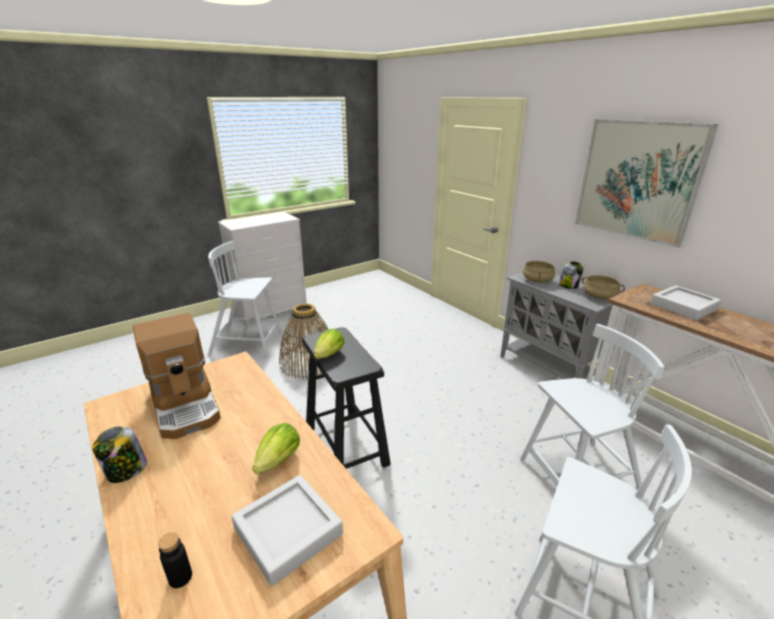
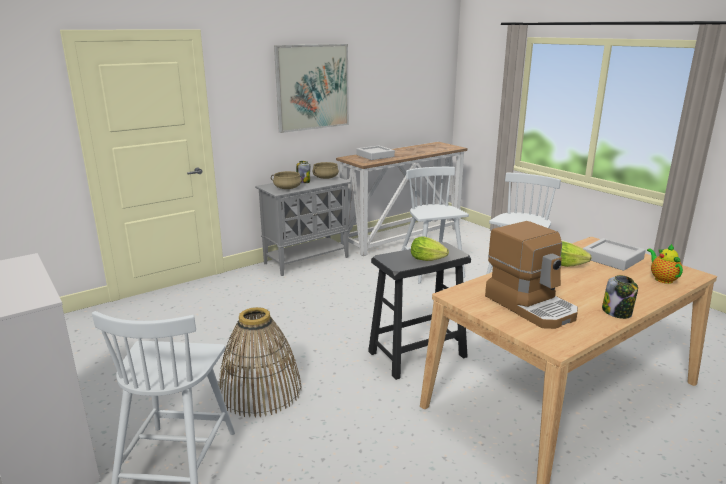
camera: 90 degrees left, 5 degrees down
coffee machine [133,313,221,439] -> coffee machine turned 90 degrees clockwise [485,221,578,329]
black bottle [158,532,192,588] -> teapot [647,244,683,284]

